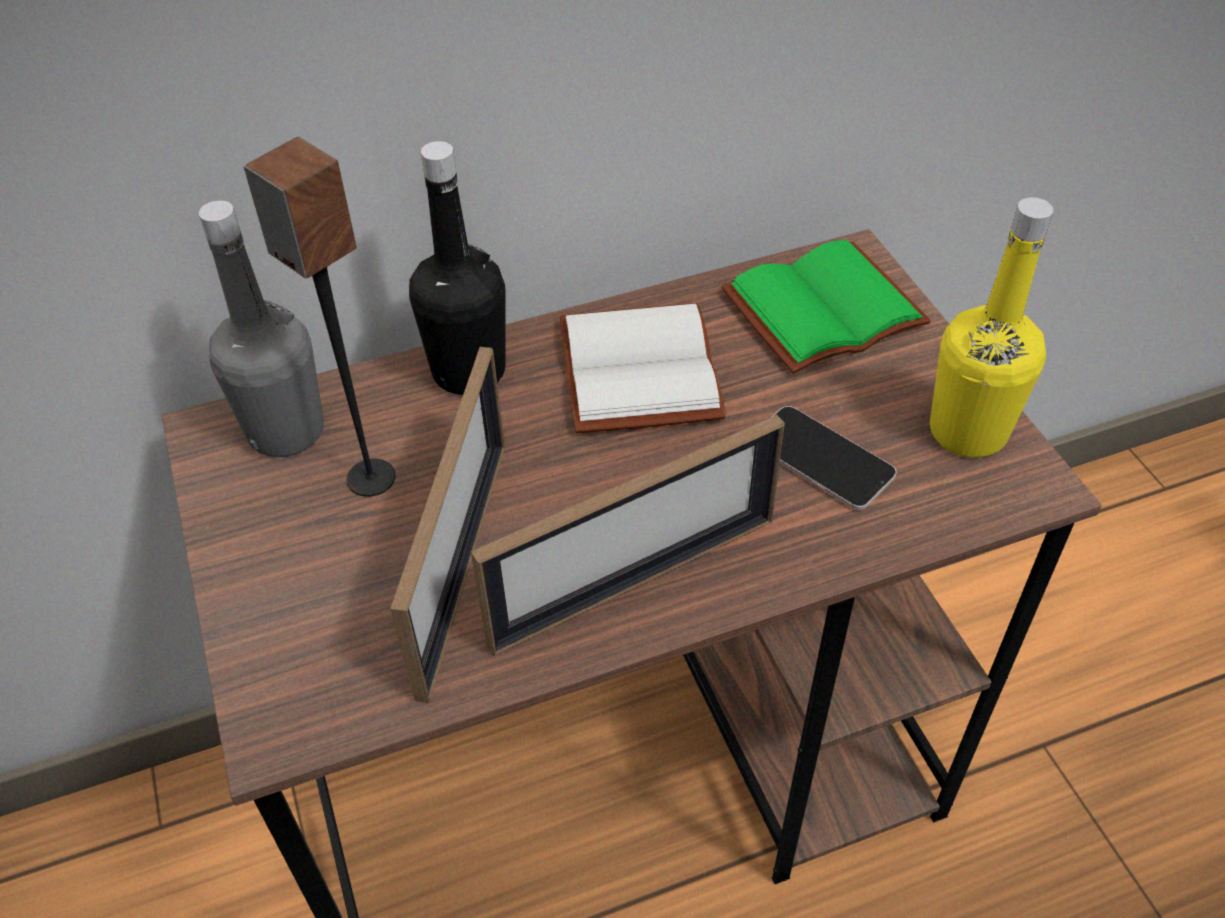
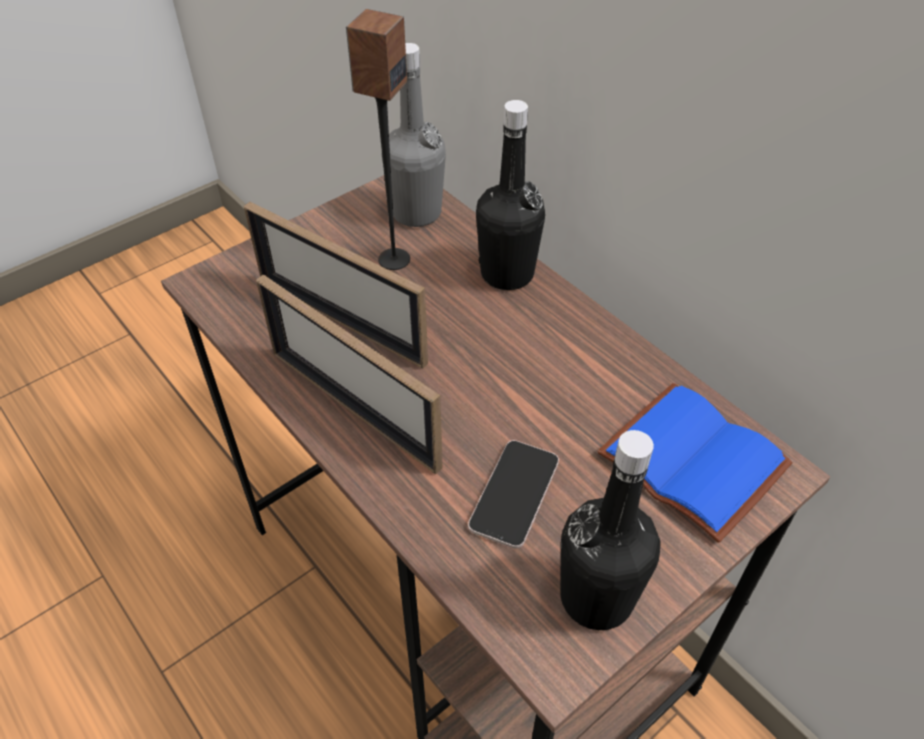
camera: 70 degrees right, 0 degrees up
picture frame [390,347,505,703] -> picture frame turned 45 degrees clockwise [244,202,428,368]
white book [559,303,726,433] -> none
green book [721,240,931,373] -> blue book [597,383,793,542]
yellow bottle [930,197,1053,458] -> black bottle [560,430,661,630]

